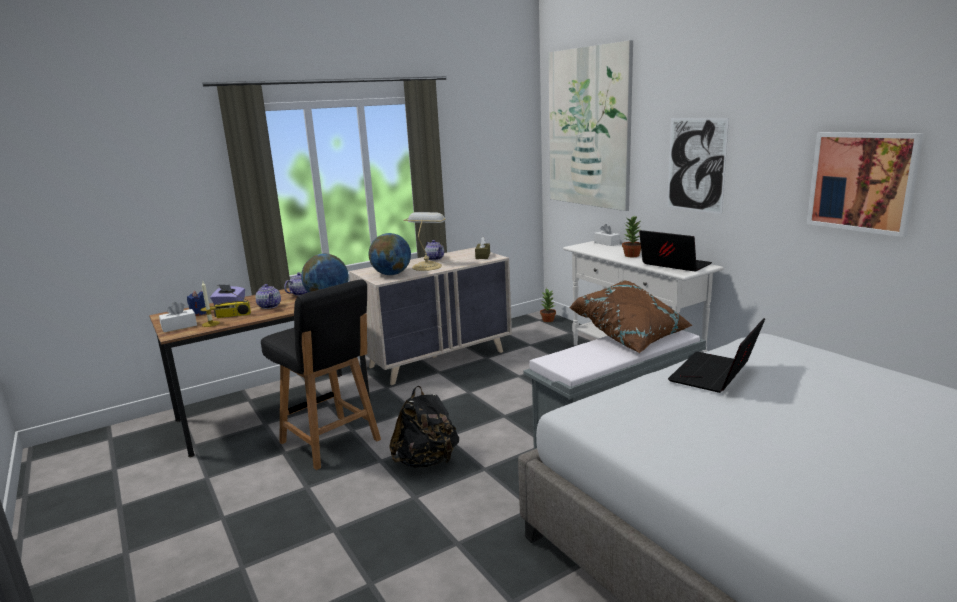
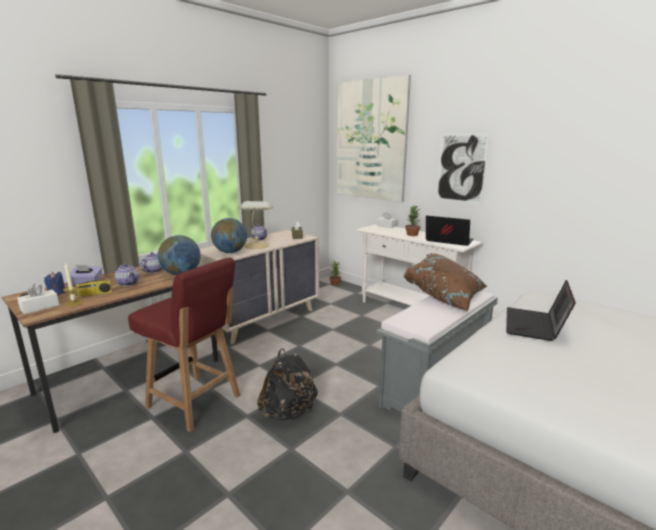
camera: 15 degrees left, 0 degrees up
black chair [261,279,381,470] -> red chair [128,257,240,432]
picture [807,132,924,237] -> none

